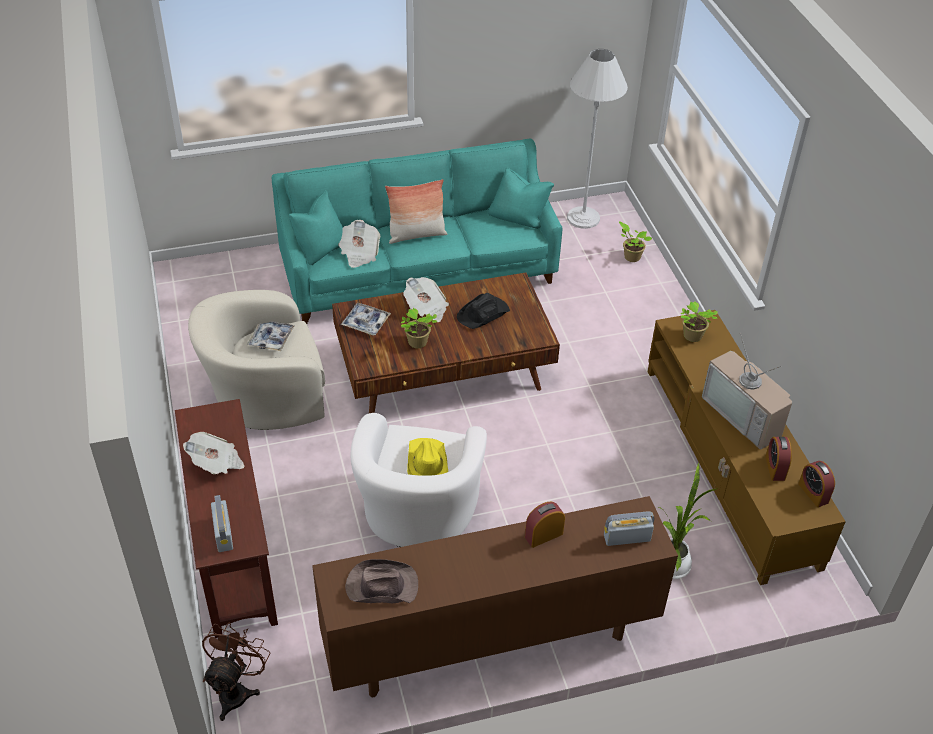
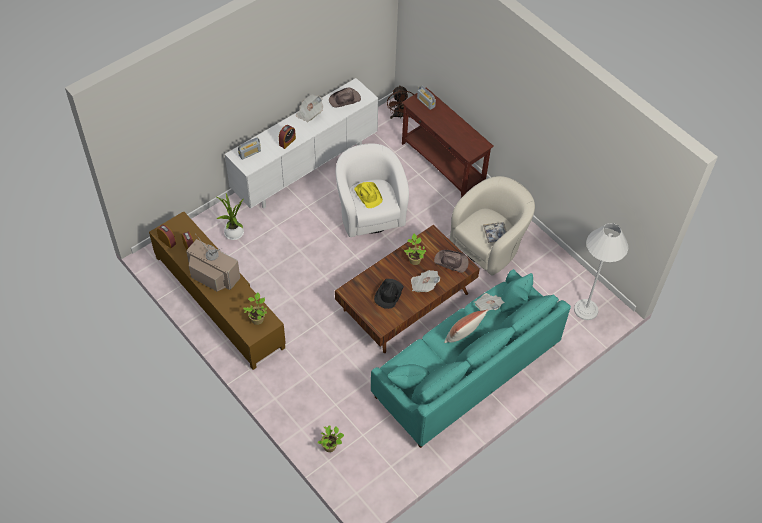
camera: 155 degrees right, 10 degrees up
newspaper [183,432,245,475] -> newspaper moved to [296,94,323,122]
brown cabinet [312,496,678,697] -> white cabinet [225,78,378,209]
tray [341,303,391,335] -> brown hat [434,250,469,273]
white floor lamp [567,49,628,229] -> white floor lamp moved to [574,223,628,320]

